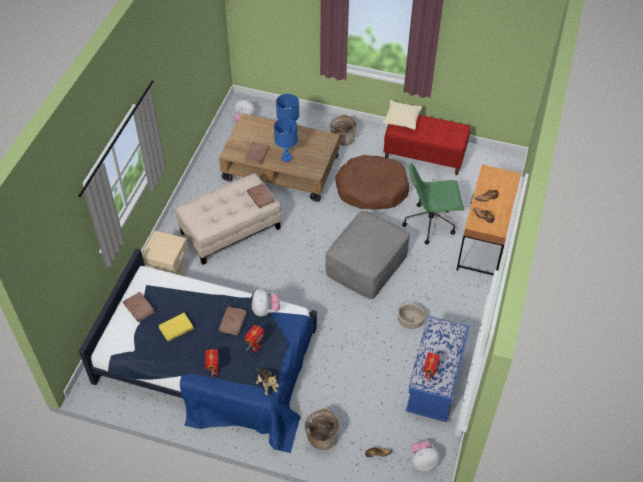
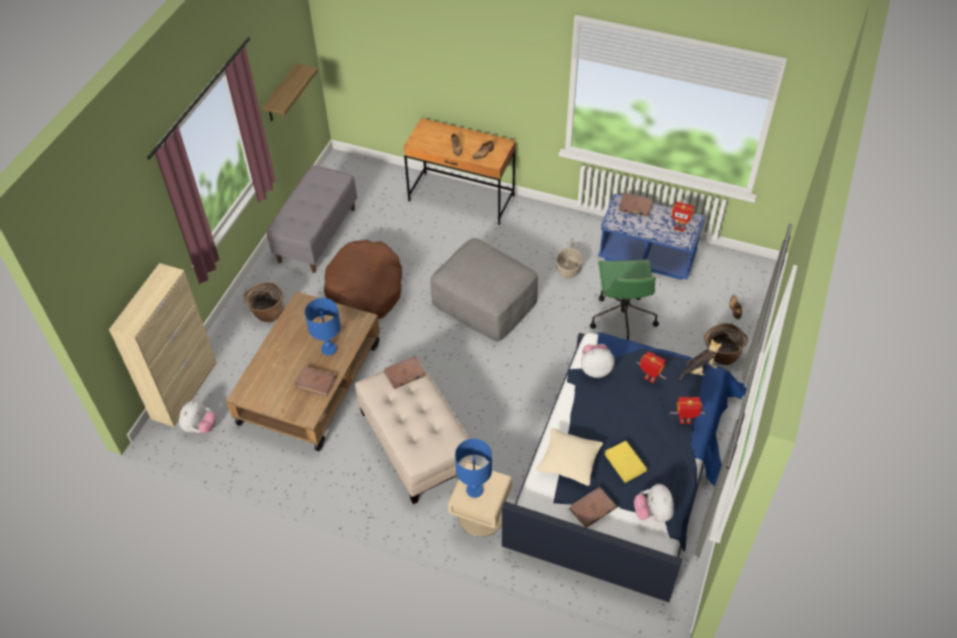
camera: 85 degrees left, 0 degrees up
brown book [219,306,247,336] -> brown book moved to [619,193,654,217]
blue table lamp [276,94,299,134] -> blue table lamp moved to [455,439,492,498]
beige pillow [382,100,422,130] -> beige pillow moved to [536,428,603,486]
red bench [383,115,471,175] -> grey bench [267,165,357,273]
green office chair [402,163,464,244] -> green office chair moved to [590,259,659,340]
plush toy [411,441,440,472] -> plush toy moved to [634,484,674,522]
none -> beige cabinet [109,263,217,427]
none -> shelf [263,63,318,121]

